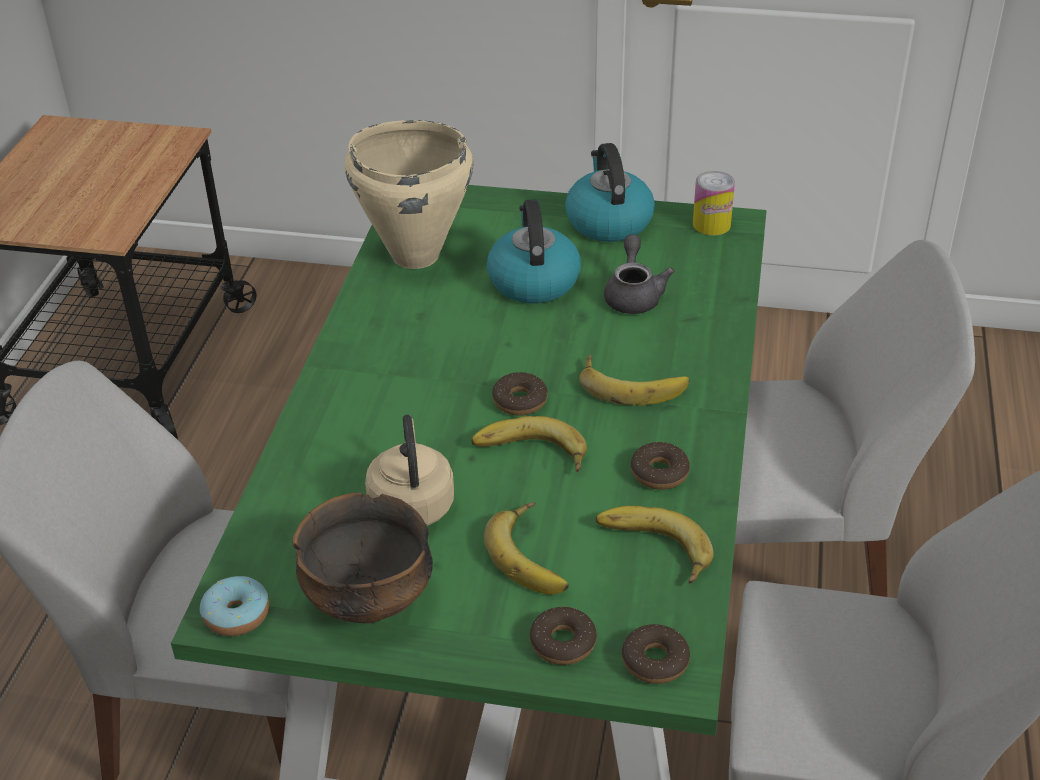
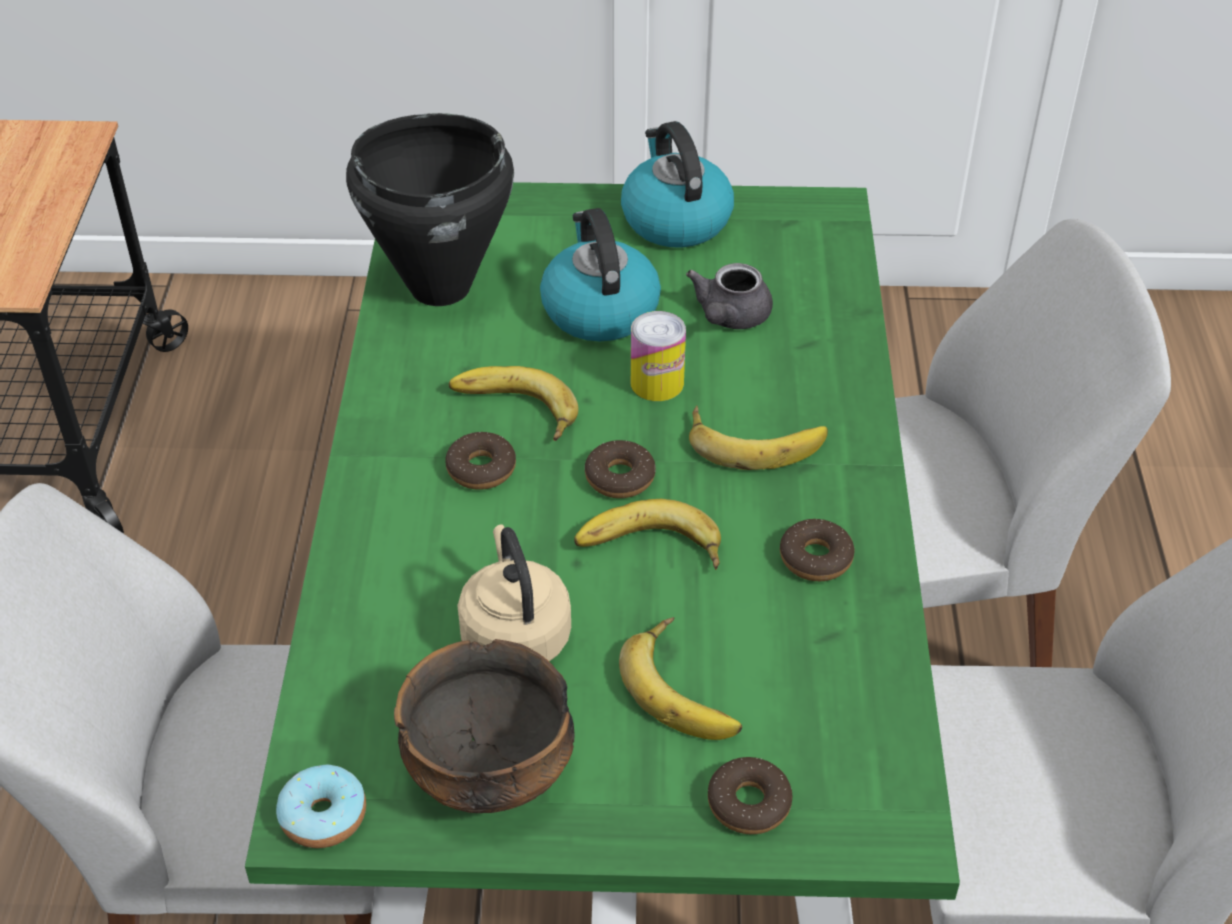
camera: 10 degrees left, 5 degrees up
beige cooking pot [344,120,473,269] -> black cooking pot [346,113,514,306]
banana [596,506,714,584] -> banana moved to [449,366,578,441]
grey teapot [604,235,675,314] -> grey teapot turned 150 degrees counterclockwise [686,263,773,329]
donut [622,624,690,684] -> donut moved to [445,432,516,490]
can [693,171,735,236] -> can moved to [631,311,686,401]

